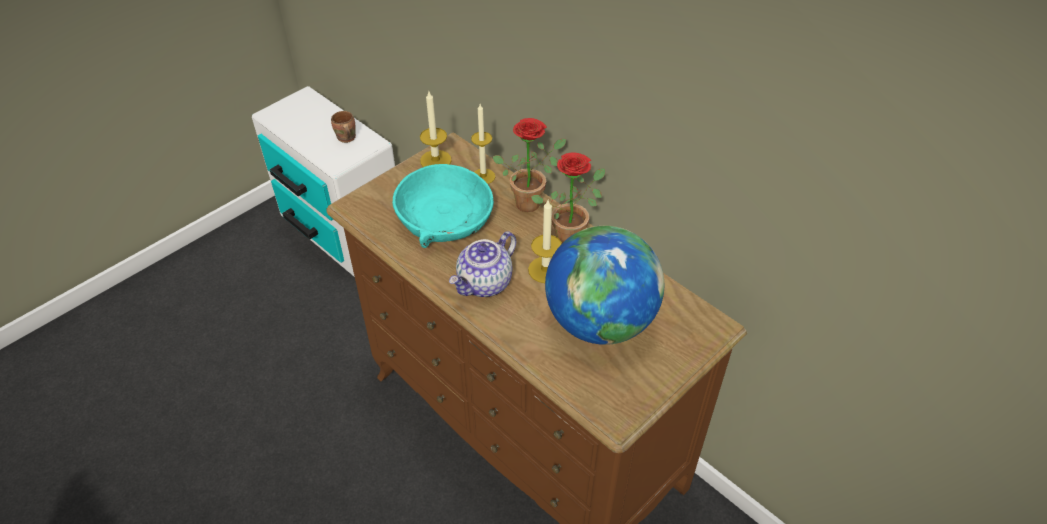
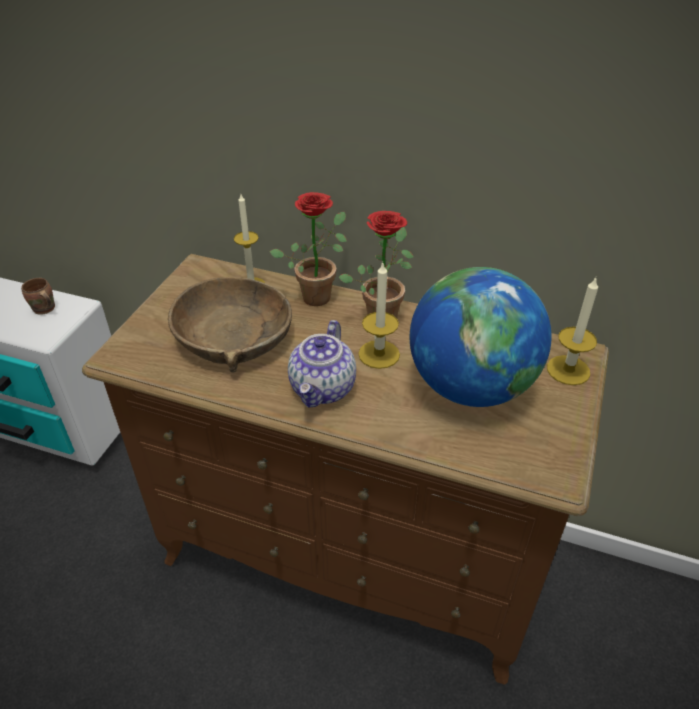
camera: 25 degrees left, 5 degrees down
turquoise bowl [393,164,494,248] -> brown bowl [168,277,292,373]
candle [420,91,451,167] -> candle moved to [547,278,598,385]

